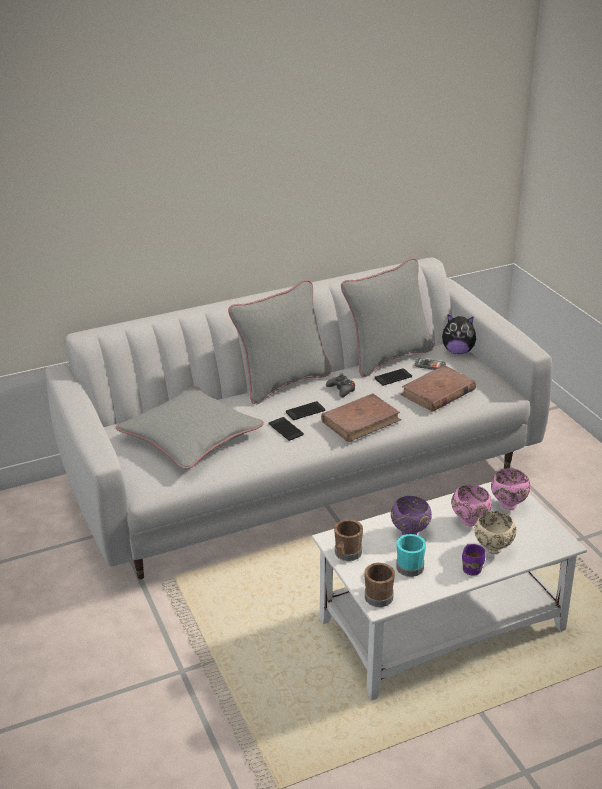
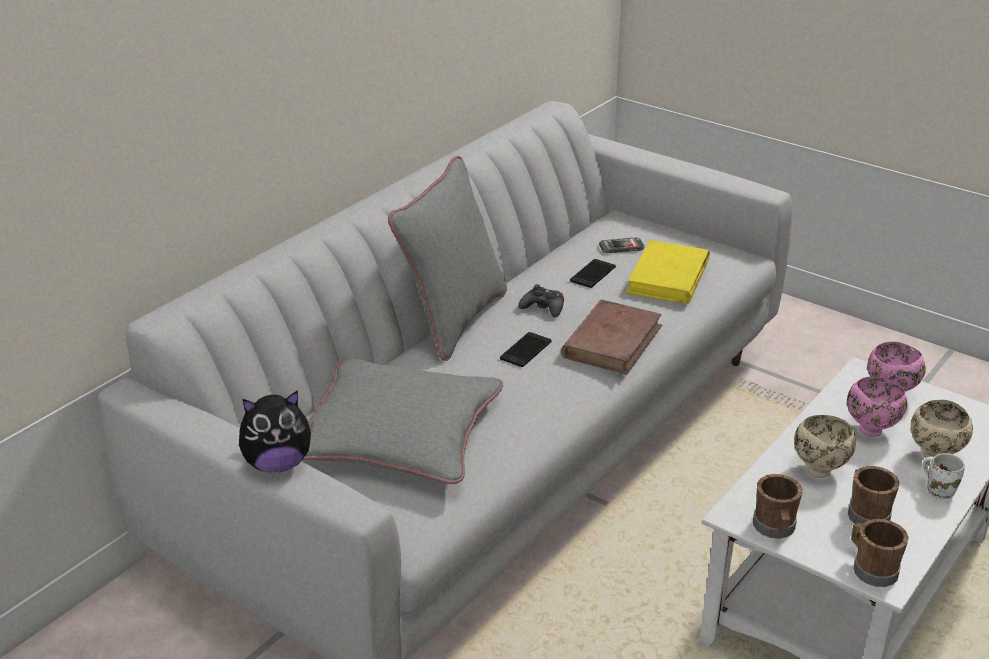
camera: 30 degrees left, 0 degrees up
phone [269,417,304,441] -> none
grey pillow [341,258,434,377] -> none
purple bowl [391,496,432,535] -> beige bowl [794,415,856,478]
turquoise mug [396,534,426,577] -> brown mug [848,466,900,524]
brown book [400,365,476,412] -> yellow book [626,240,710,304]
plush toy [442,314,476,354] -> plush toy moved to [239,390,314,473]
purple mug [462,544,486,576] -> white mug [923,453,965,499]

